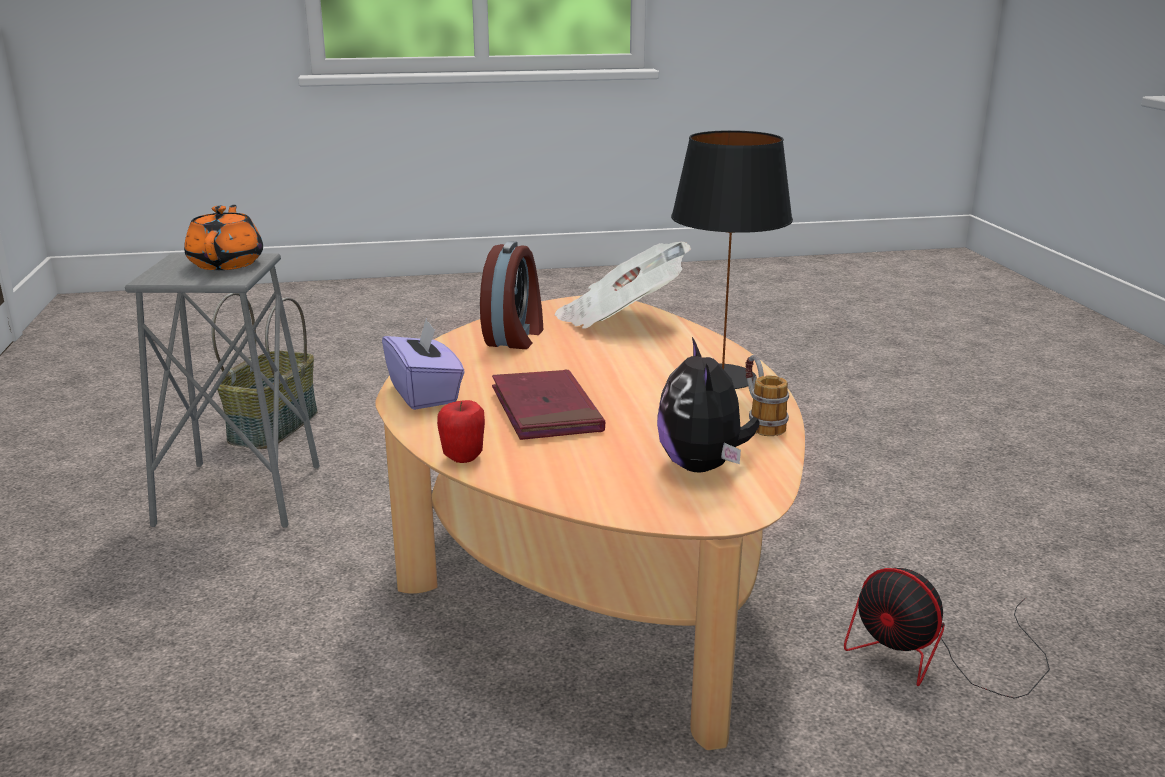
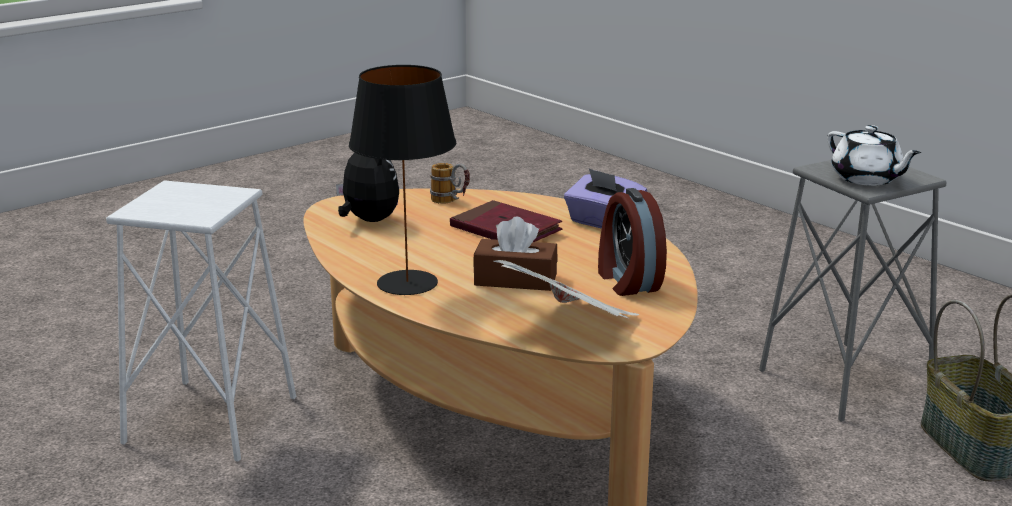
camera: 150 degrees right, 0 degrees up
orange teapot [184,205,263,270] -> white teapot [827,125,921,186]
apple [437,400,485,463] -> none
mug [745,355,789,436] -> mug moved to [430,163,470,204]
fan [844,568,1050,699] -> white stool [106,180,296,462]
none -> brown tissue box [473,217,558,291]

